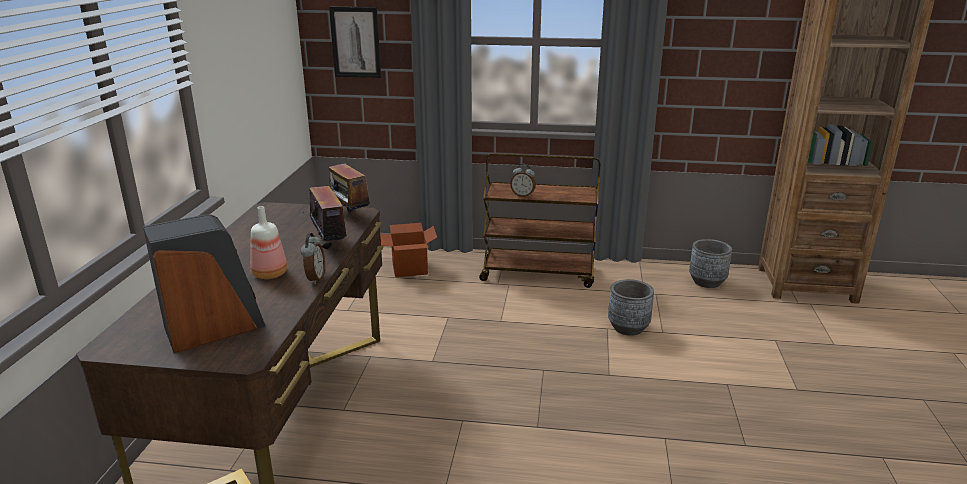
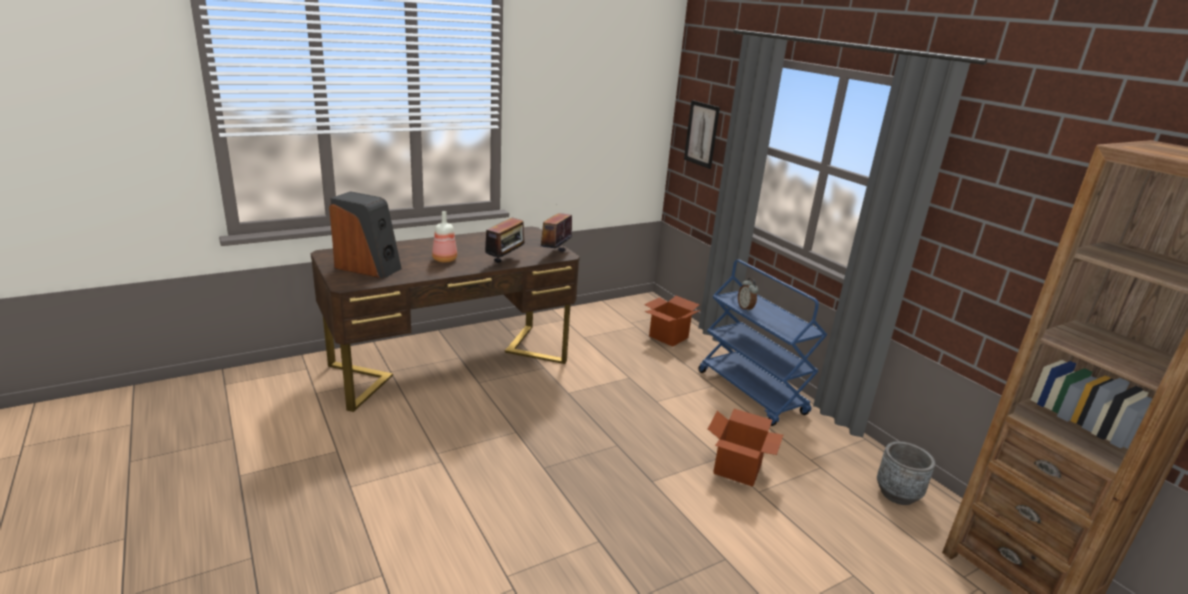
camera: 50 degrees right, 0 degrees up
alarm clock [300,233,325,284] -> none
brown cart [479,153,600,288] -> blue cart [698,259,828,426]
grey planter [608,279,654,336] -> cardboard box [708,409,783,487]

